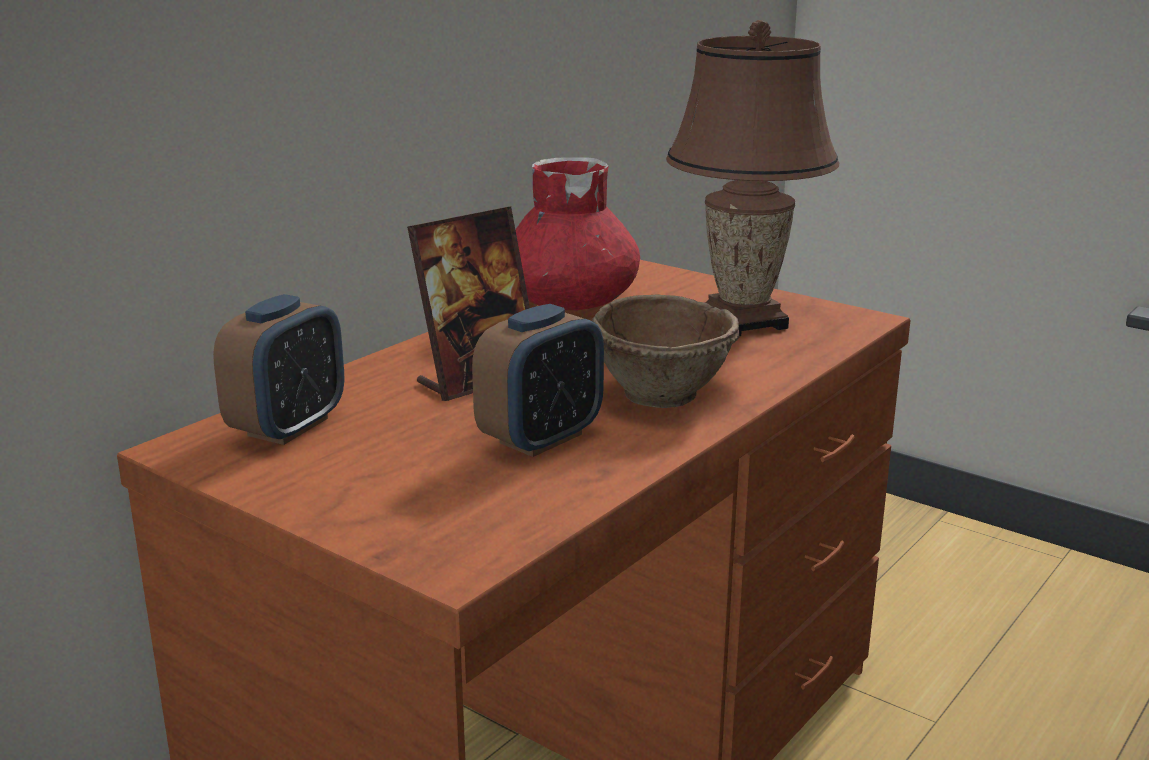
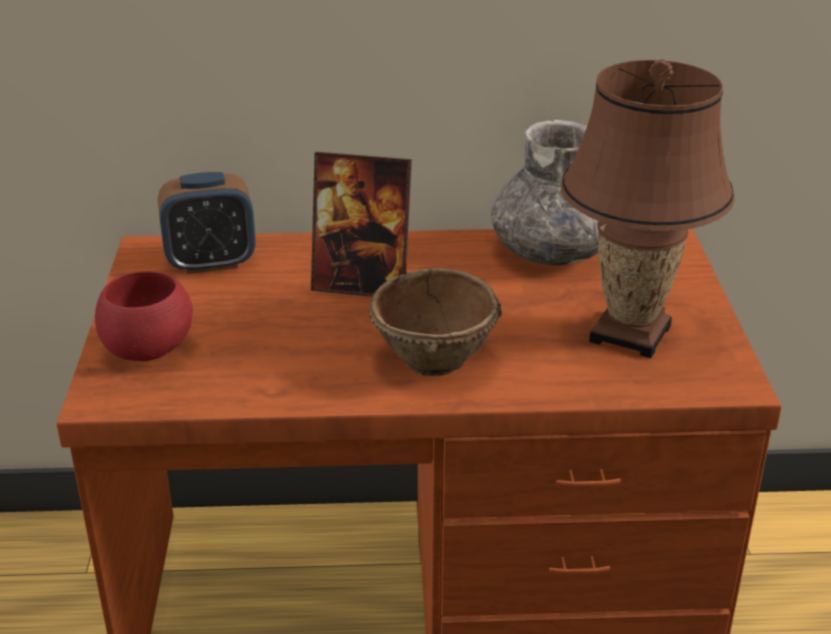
camera: 50 degrees right, 10 degrees up
alarm clock [472,304,604,457] -> none
red vase [515,157,640,310] -> grey vase [491,120,599,266]
none -> red bowl [95,271,193,361]

